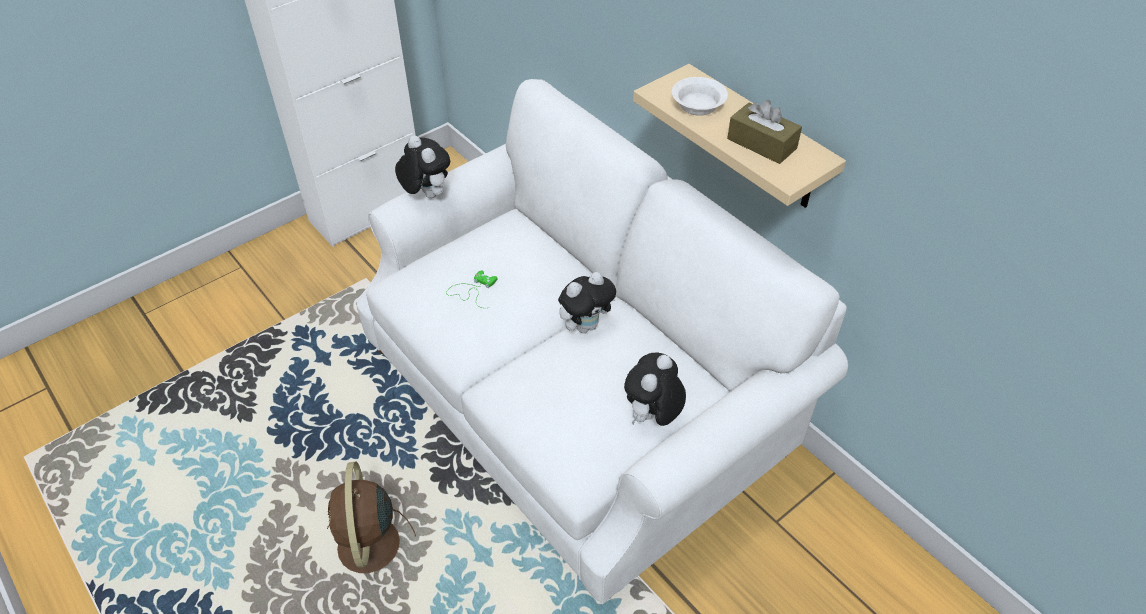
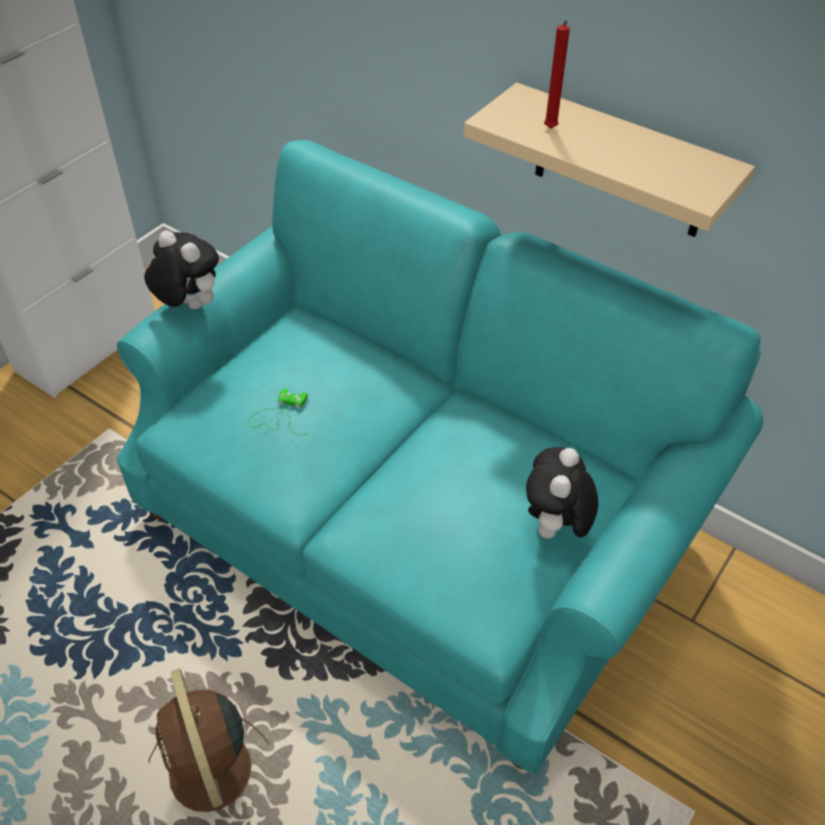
camera: 15 degrees left, 0 degrees up
white sofa [356,79,848,604] -> turquoise sofa [117,140,763,775]
plush toy [558,272,616,333] -> none
white bowl [672,77,728,116] -> red candle [544,20,570,129]
brown tissue box [727,100,802,164] -> none

